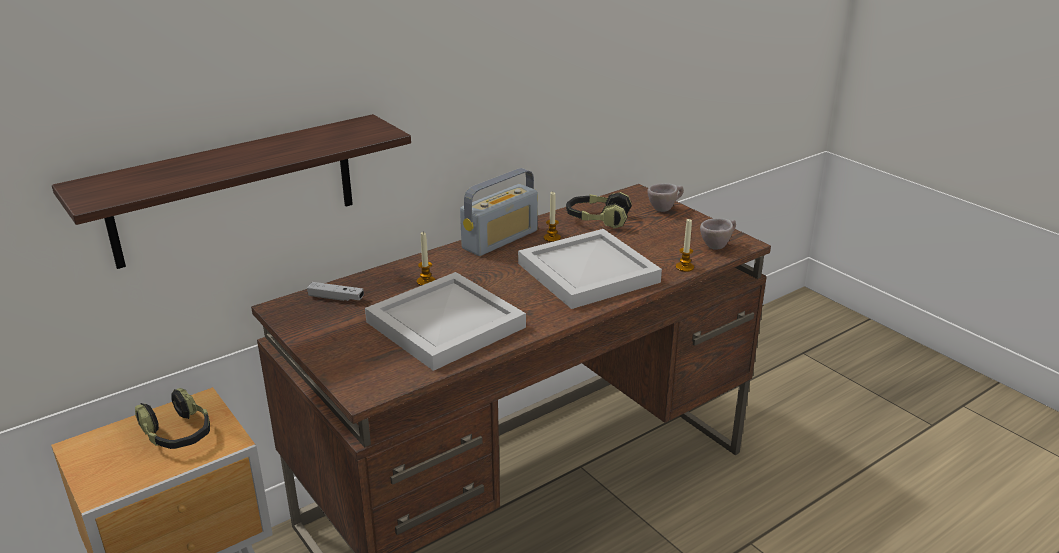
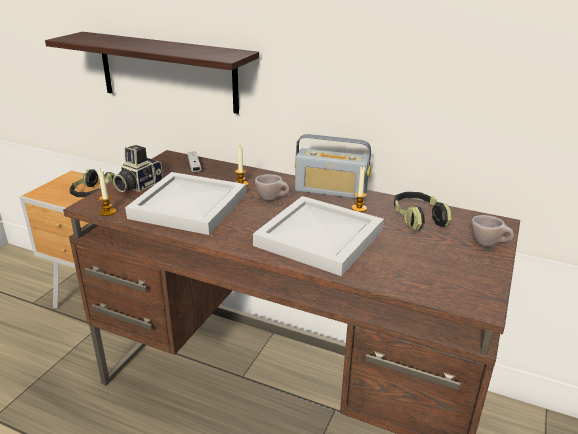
camera: 60 degrees right, 0 degrees up
candle [676,218,694,272] -> candle moved to [98,169,116,216]
beige cup [700,218,736,250] -> beige cup moved to [255,174,290,201]
none -> camera [113,145,163,192]

